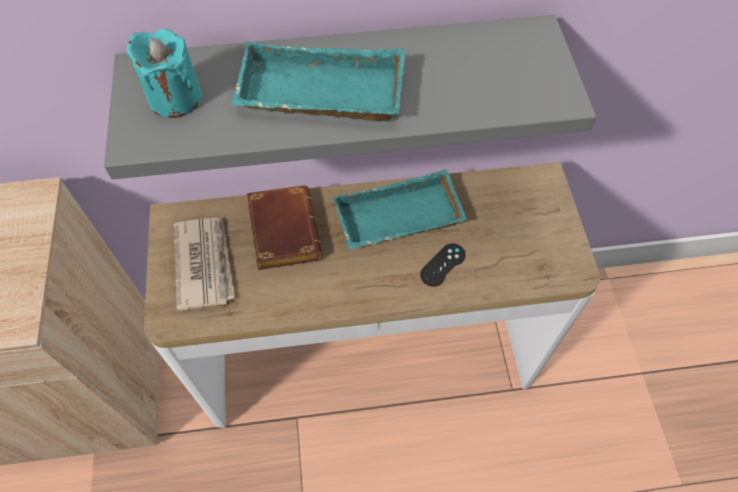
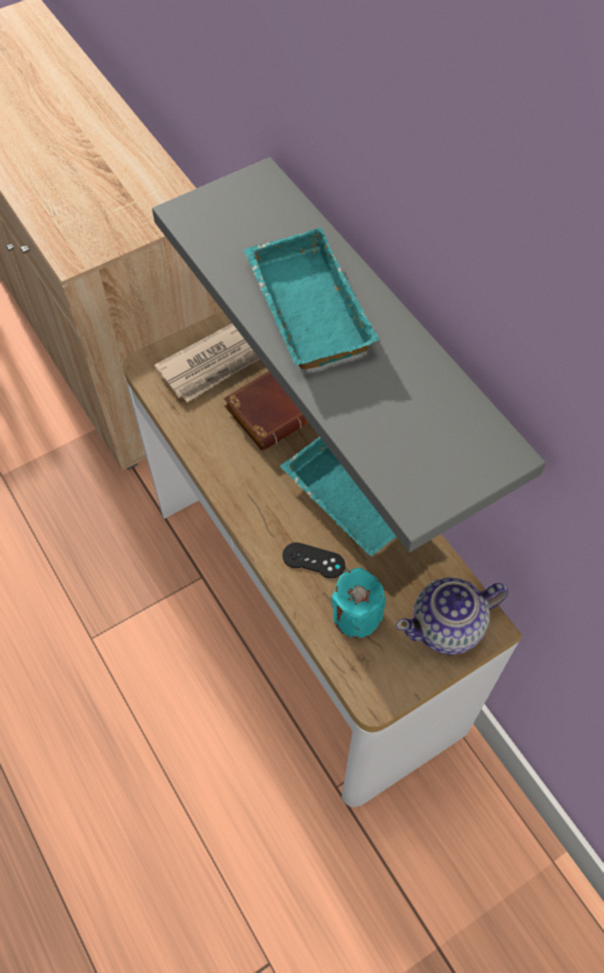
camera: 65 degrees right, 0 degrees up
turquoise candle [127,29,202,118] -> turquoise candle moved to [331,567,386,638]
none -> teapot [396,577,508,655]

